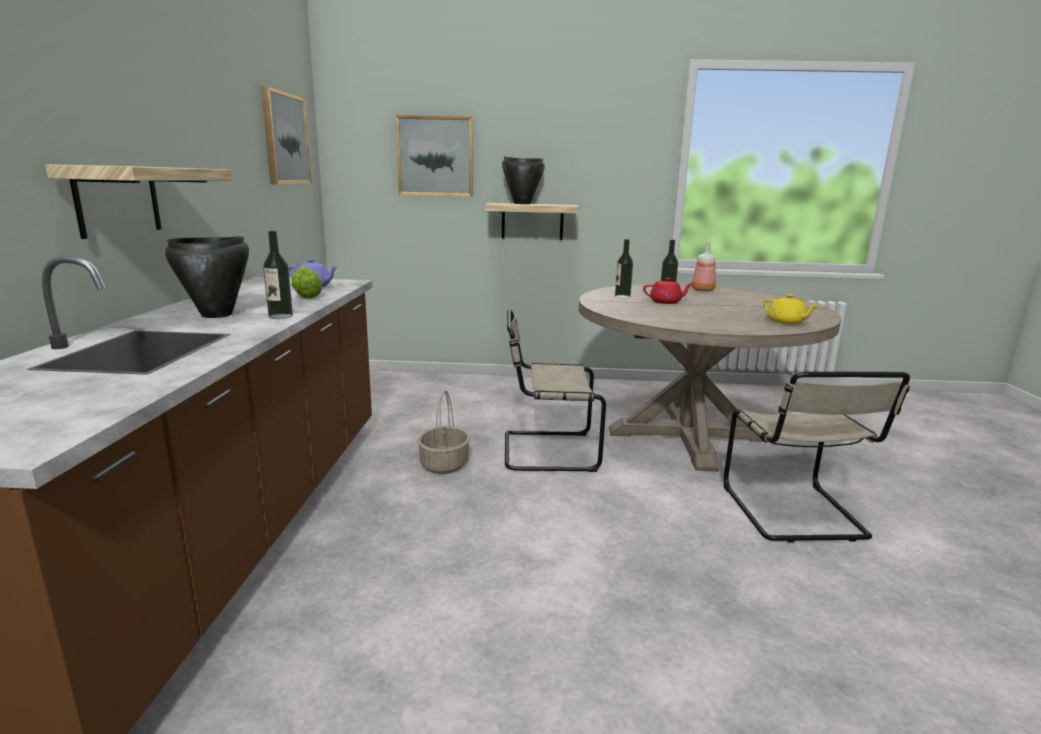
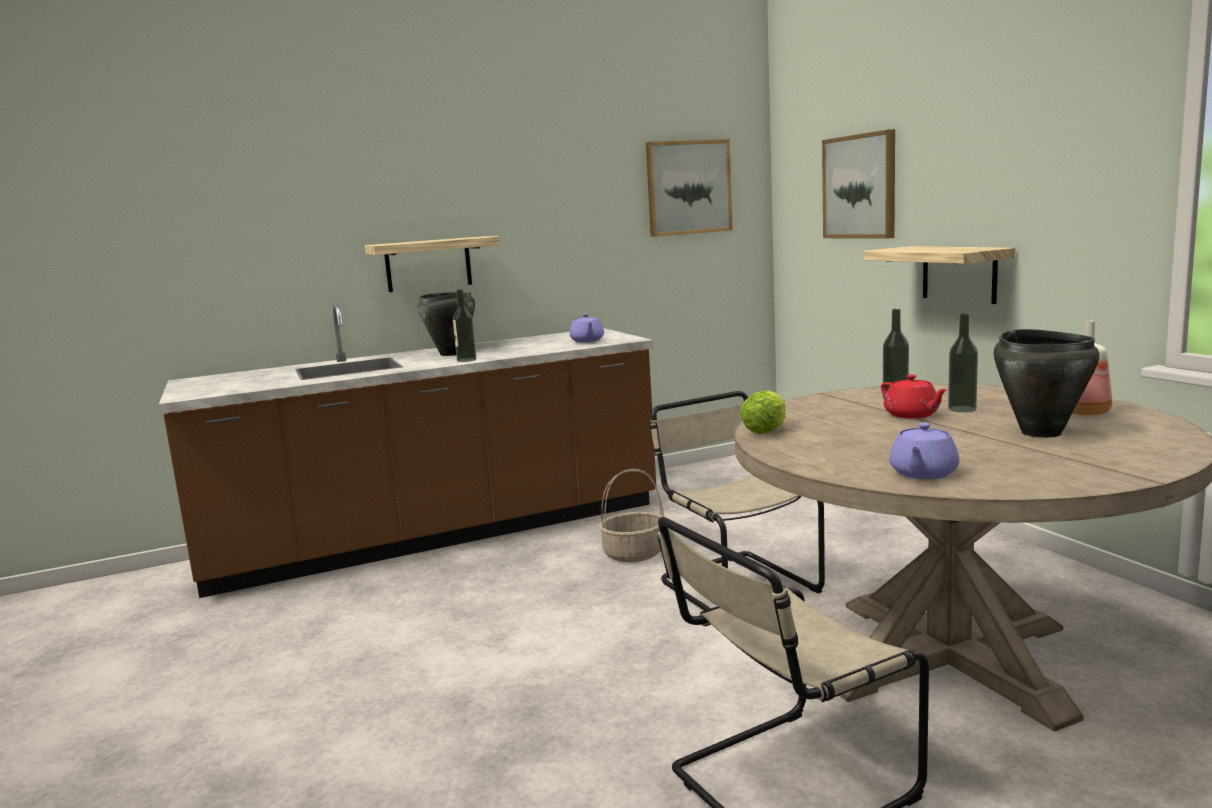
camera: 65 degrees right, 5 degrees down
lettuce [291,267,322,299] -> lettuce moved to [740,390,786,434]
black cooking pot [502,156,545,204] -> black cooking pot moved to [994,329,1099,438]
yellow teapot [763,294,818,325] -> purple teapot [889,423,959,479]

